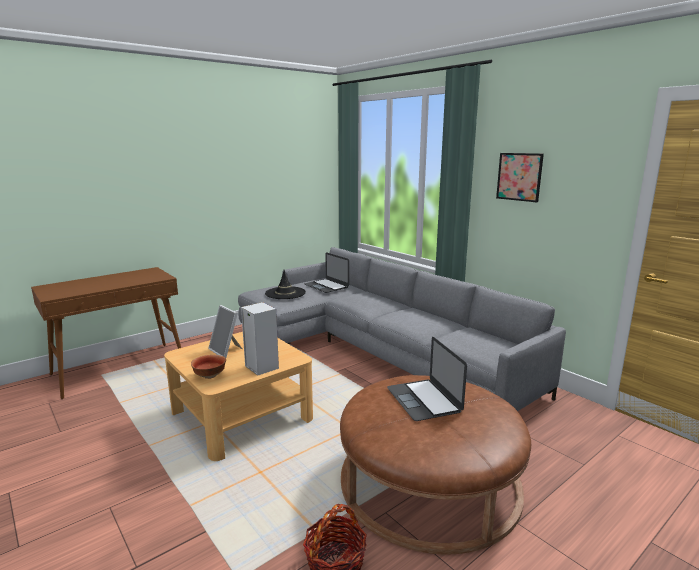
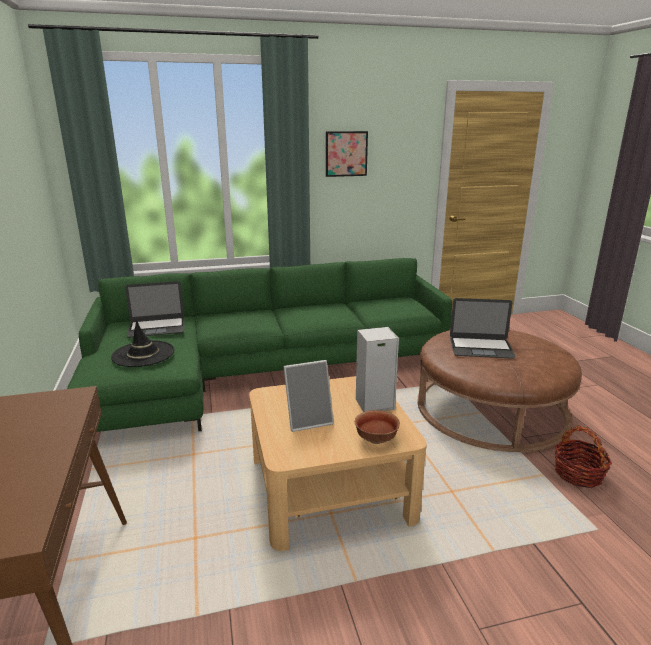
camera: 65 degrees left, 5 degrees up
grey sofa [238,247,566,411] -> green sofa [67,258,452,432]

